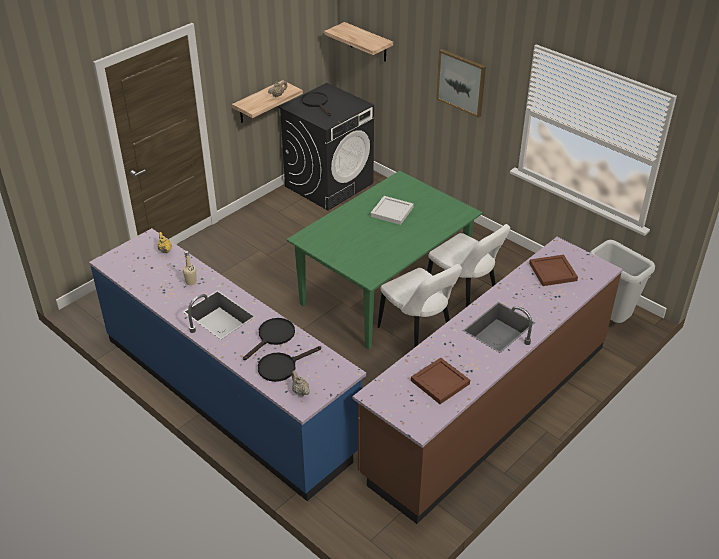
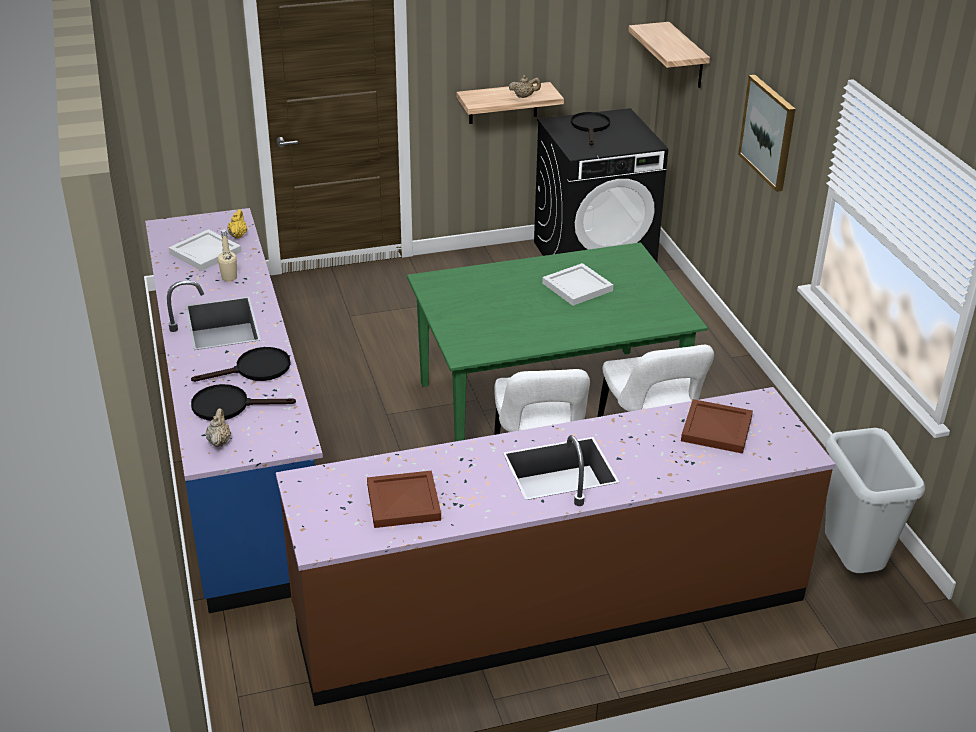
camera: 30 degrees right, 5 degrees down
none -> white tray [169,229,241,271]

